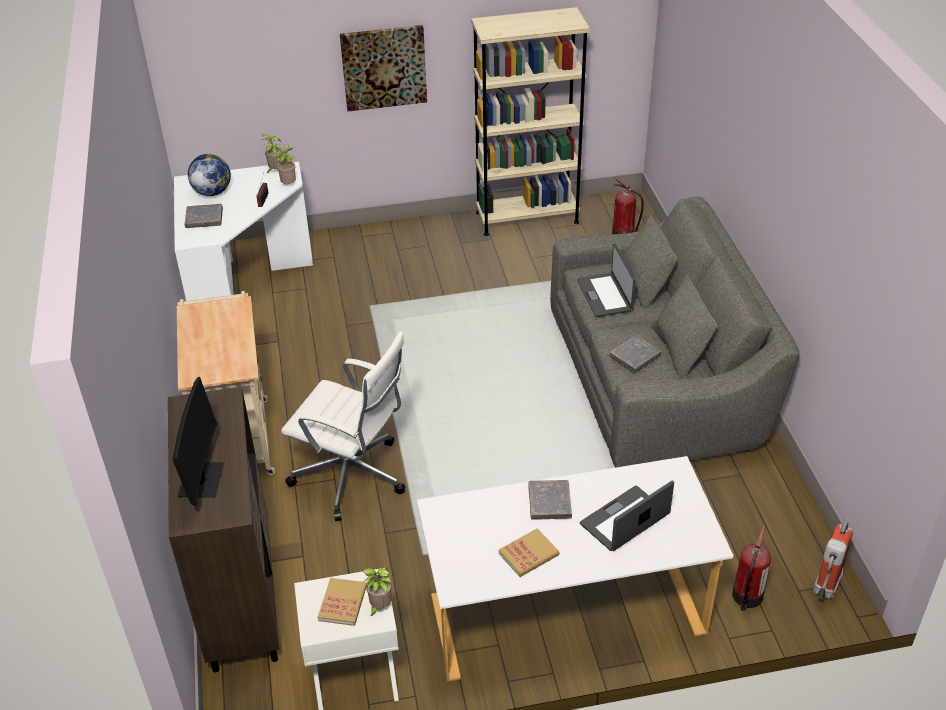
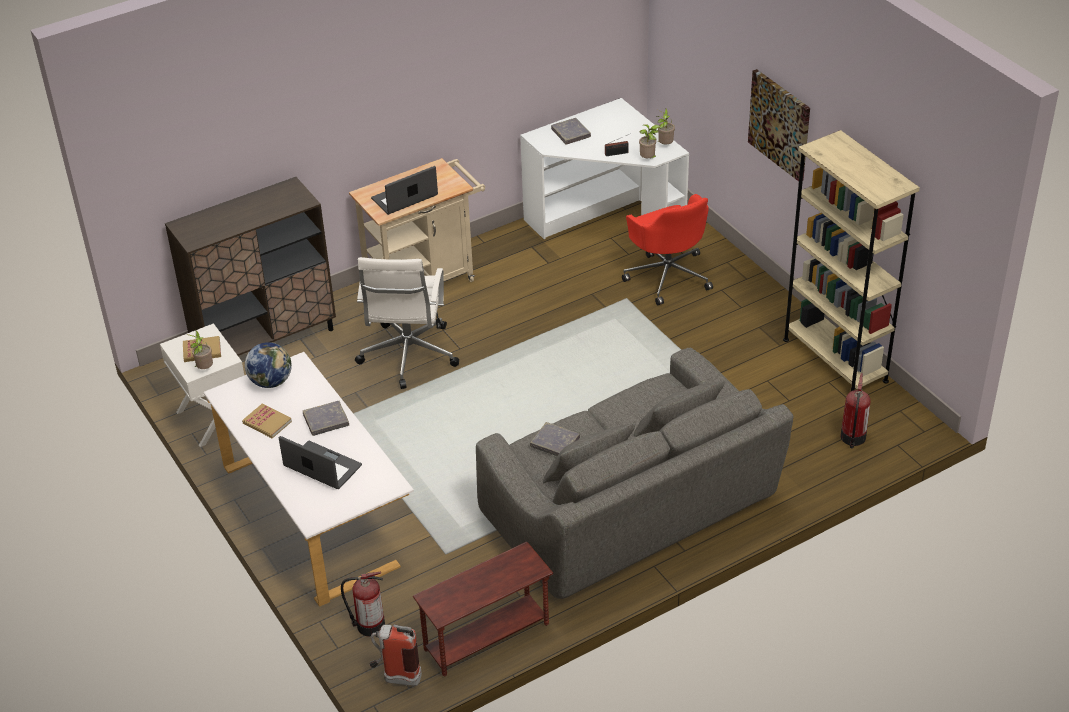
camera: 70 degrees right, 0 degrees up
monitor [173,377,224,506] -> none
globe [188,154,231,196] -> globe moved to [245,342,292,388]
laptop [577,244,636,317] -> laptop moved to [371,166,438,215]
none -> brown side table [413,542,553,677]
none -> red office chair [622,194,713,305]

